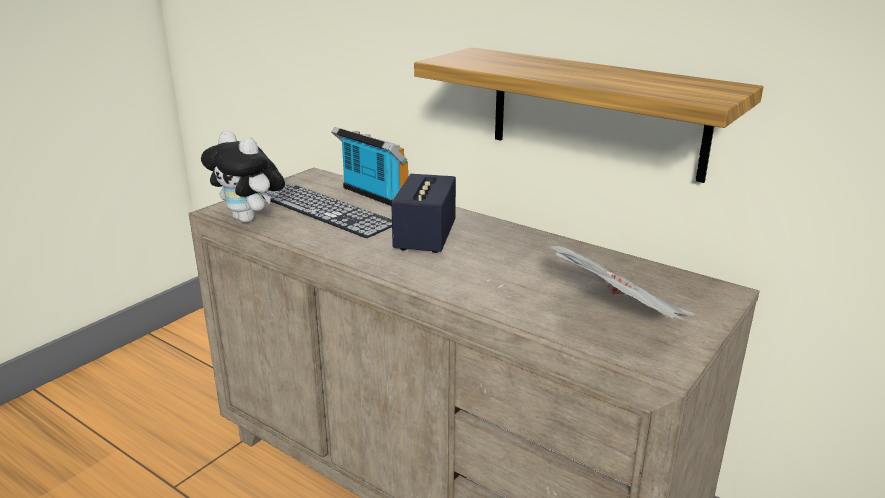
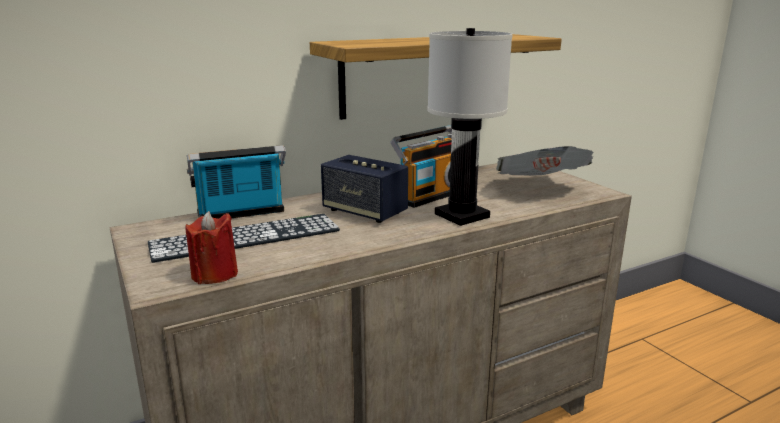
camera: 65 degrees left, 5 degrees down
plush toy [201,130,285,223] -> red candle [185,211,238,284]
none -> radio [390,125,452,208]
none -> white table lamp [427,28,513,226]

